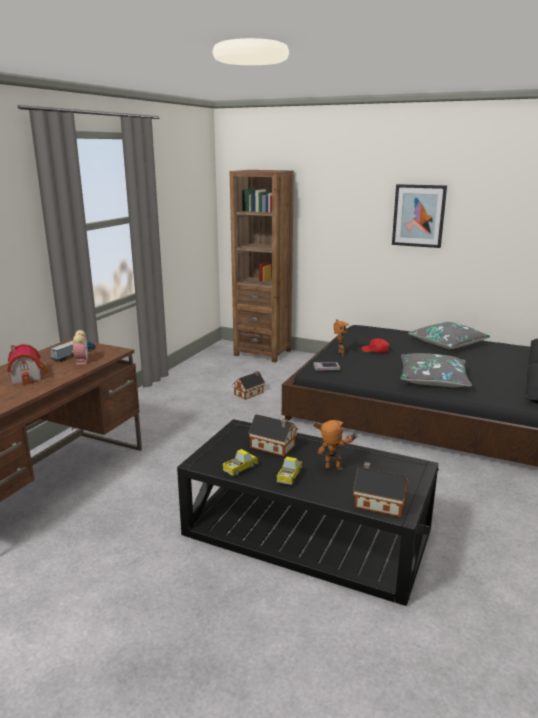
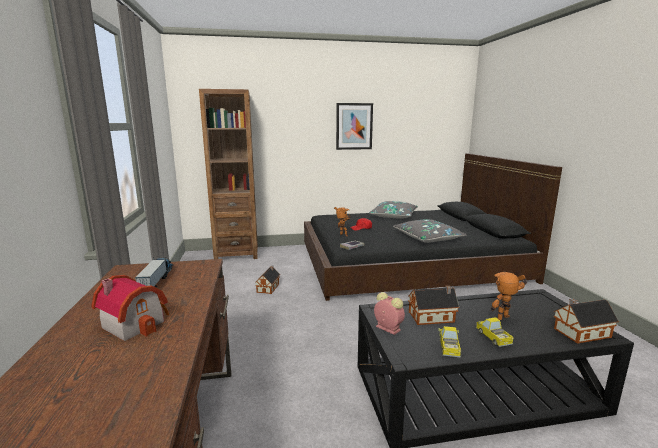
camera: 35 degrees left, 5 degrees down
alarm clock [71,330,88,365] -> alarm clock moved to [374,292,405,335]

